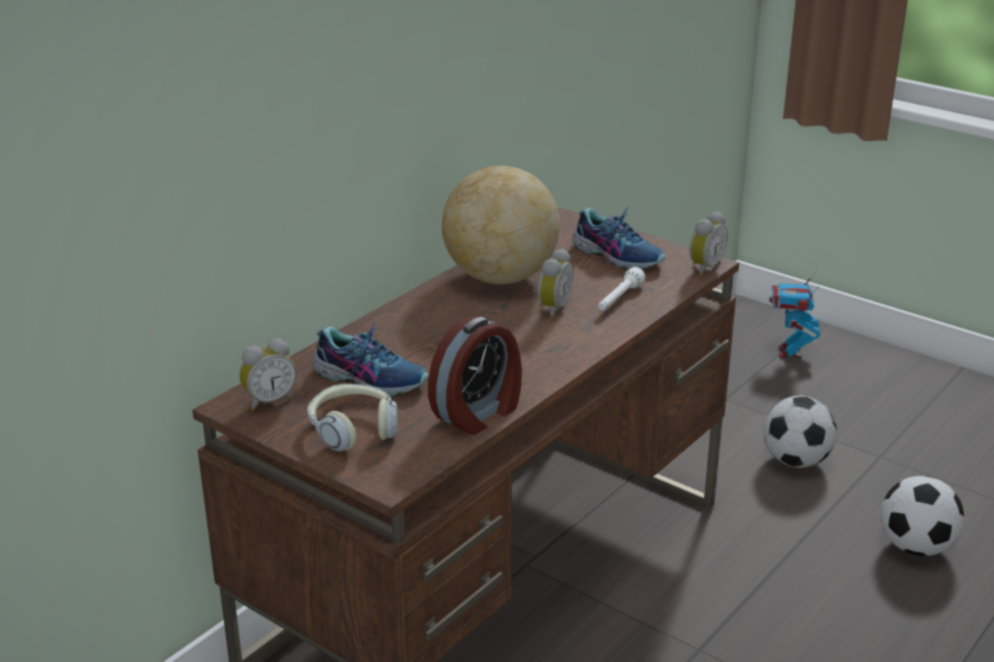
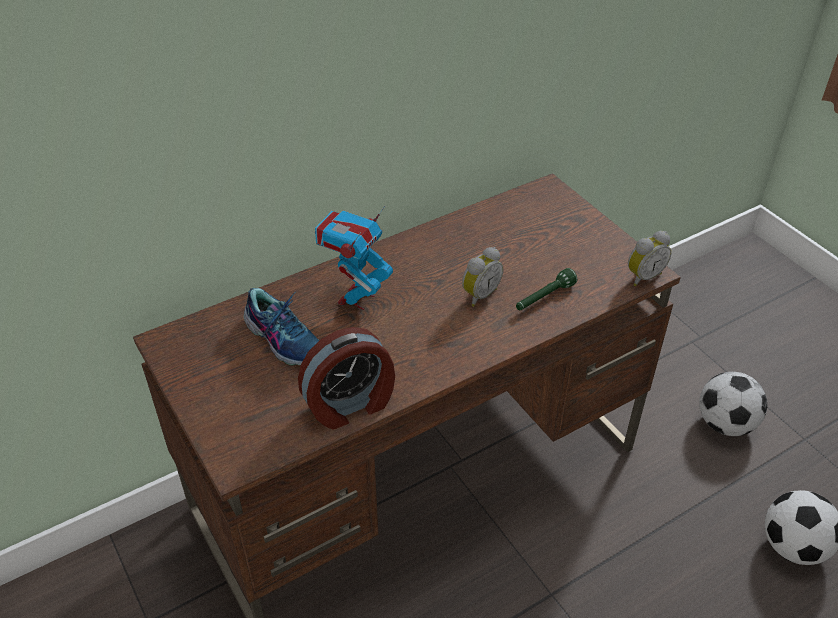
camera: 20 degrees right, 15 degrees up
alarm clock [239,338,296,411] -> none
headphones [307,384,398,451] -> none
globe [442,166,560,284] -> none
shoe [572,207,665,270] -> none
white flashlight [598,267,646,310] -> green flashlight [516,268,577,310]
toy robot [769,270,820,358] -> toy robot moved to [315,206,393,310]

